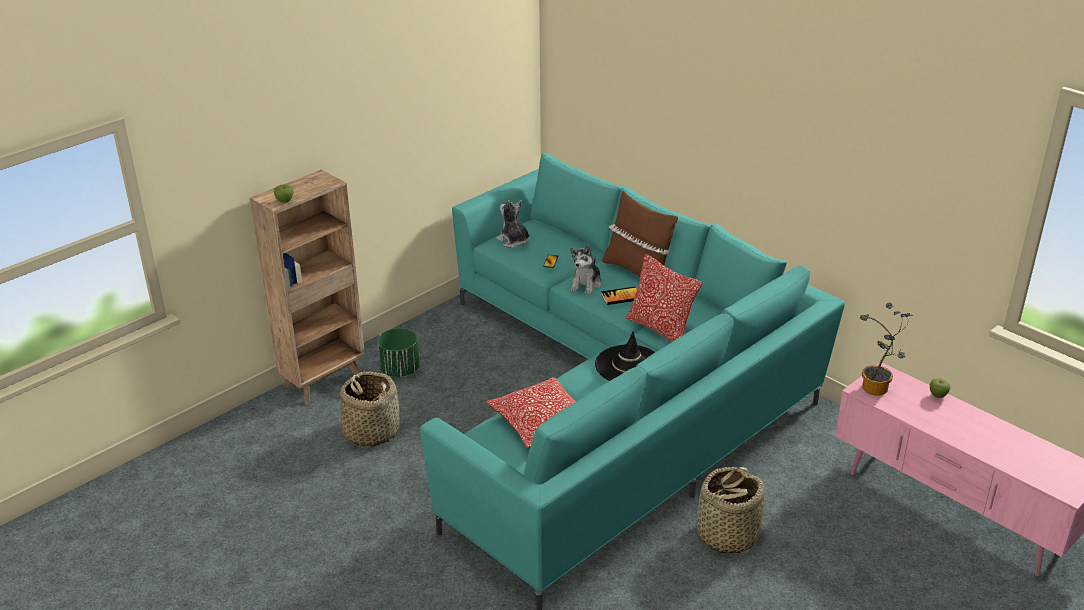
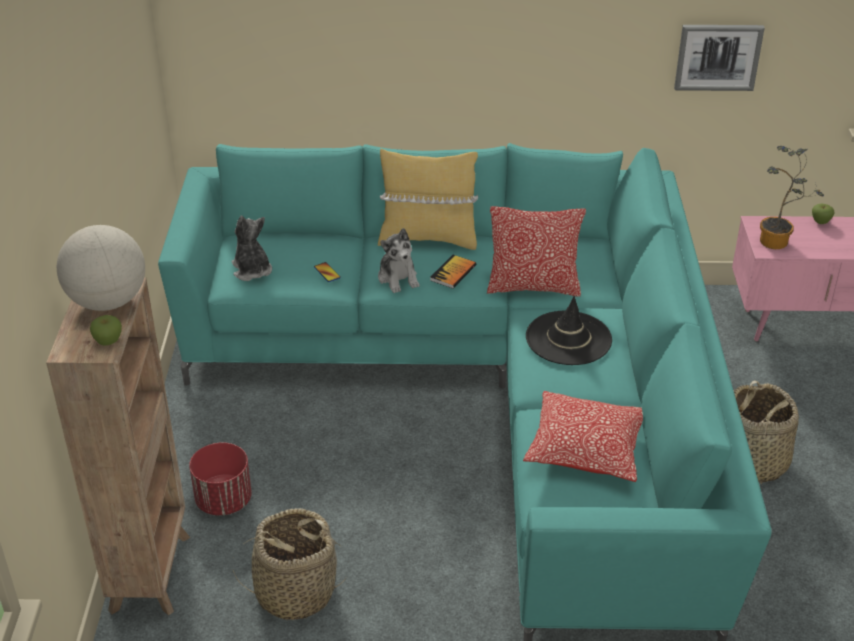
camera: 45 degrees left, 5 degrees up
green planter [377,328,419,377] -> red planter [189,443,252,516]
plush toy [496,200,530,248] -> plush toy turned 60 degrees clockwise [232,216,272,281]
brown pillow [602,191,678,277] -> yellow pillow [378,149,478,250]
none -> globe [57,225,145,311]
none -> picture [674,25,765,91]

